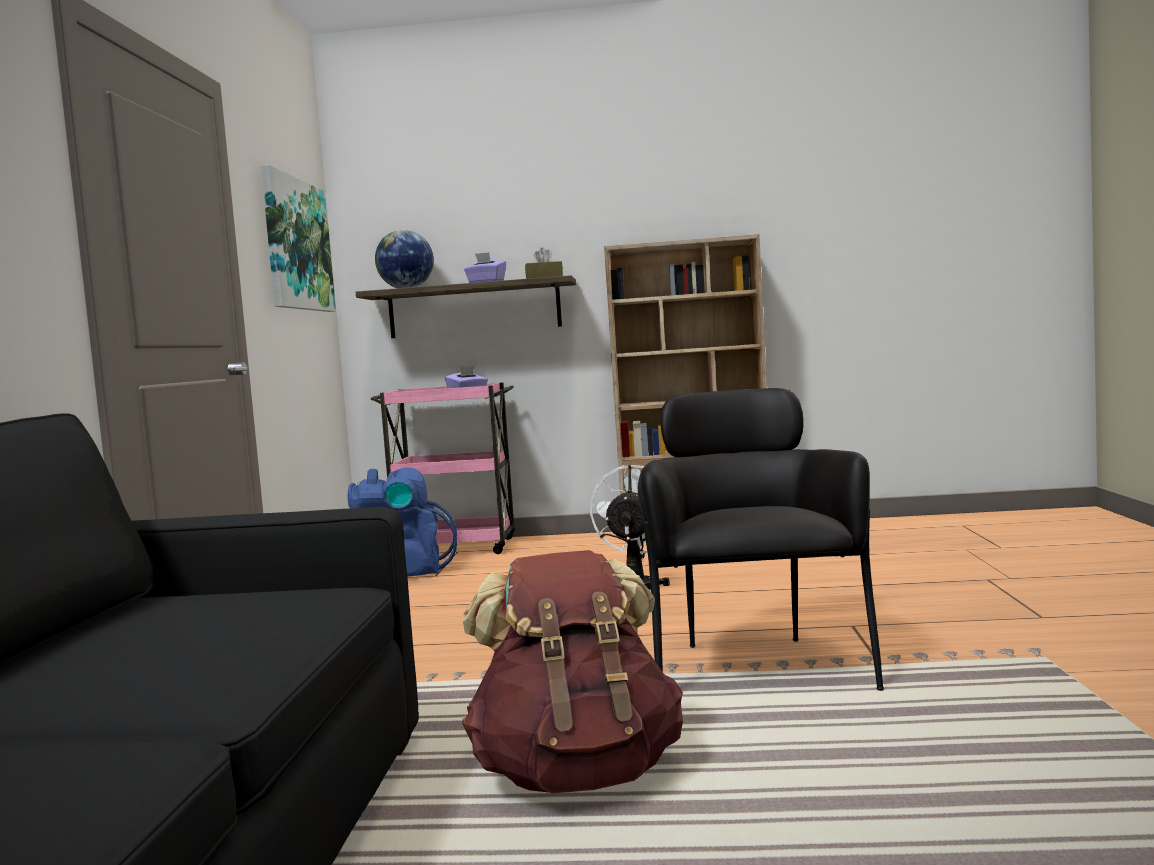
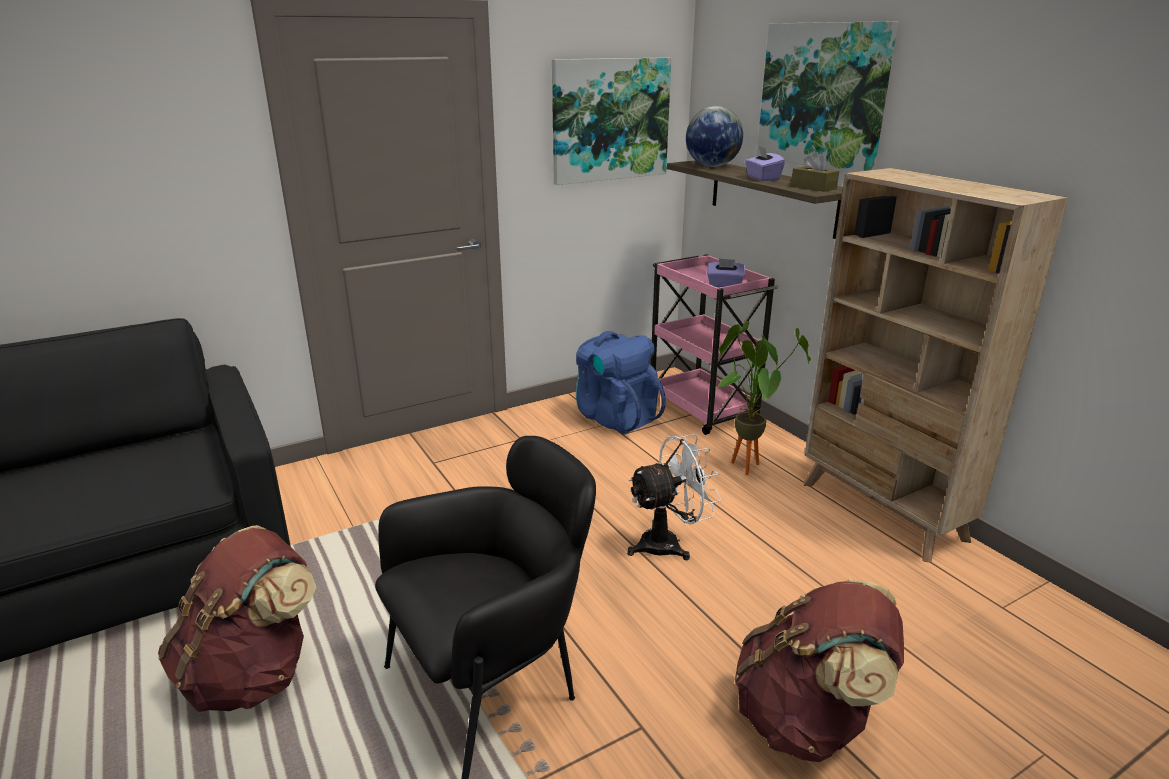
camera: 55 degrees right, 20 degrees up
none -> potted plant [716,321,811,475]
none -> brown backpack [734,579,904,762]
none -> picture [757,21,898,173]

